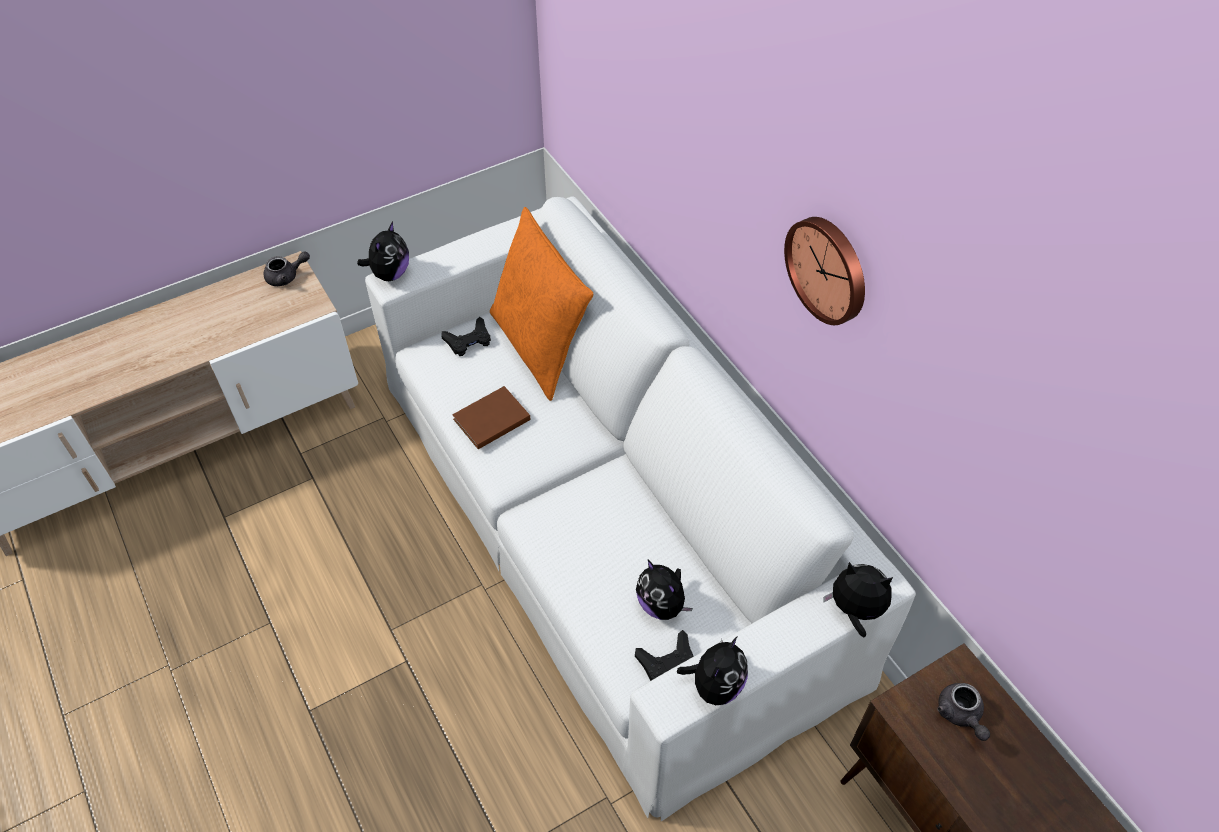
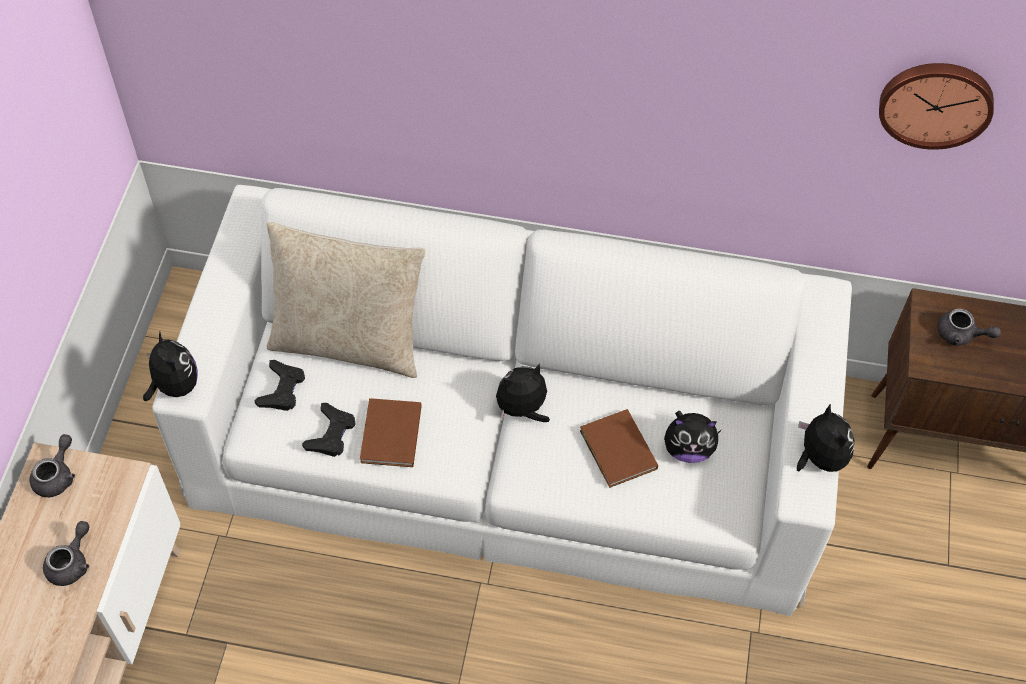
camera: 50 degrees left, 5 degrees up
orange pillow [490,207,593,401] -> beige pillow [267,222,426,378]
black game controller [635,630,694,681] -> black game controller moved to [302,403,355,457]
wall clock [784,217,865,325] -> wall clock moved to [879,63,994,150]
plush toy [824,562,893,638] -> plush toy moved to [496,364,550,422]
none -> grey teapot [43,521,90,586]
none -> brown book [580,409,658,488]

